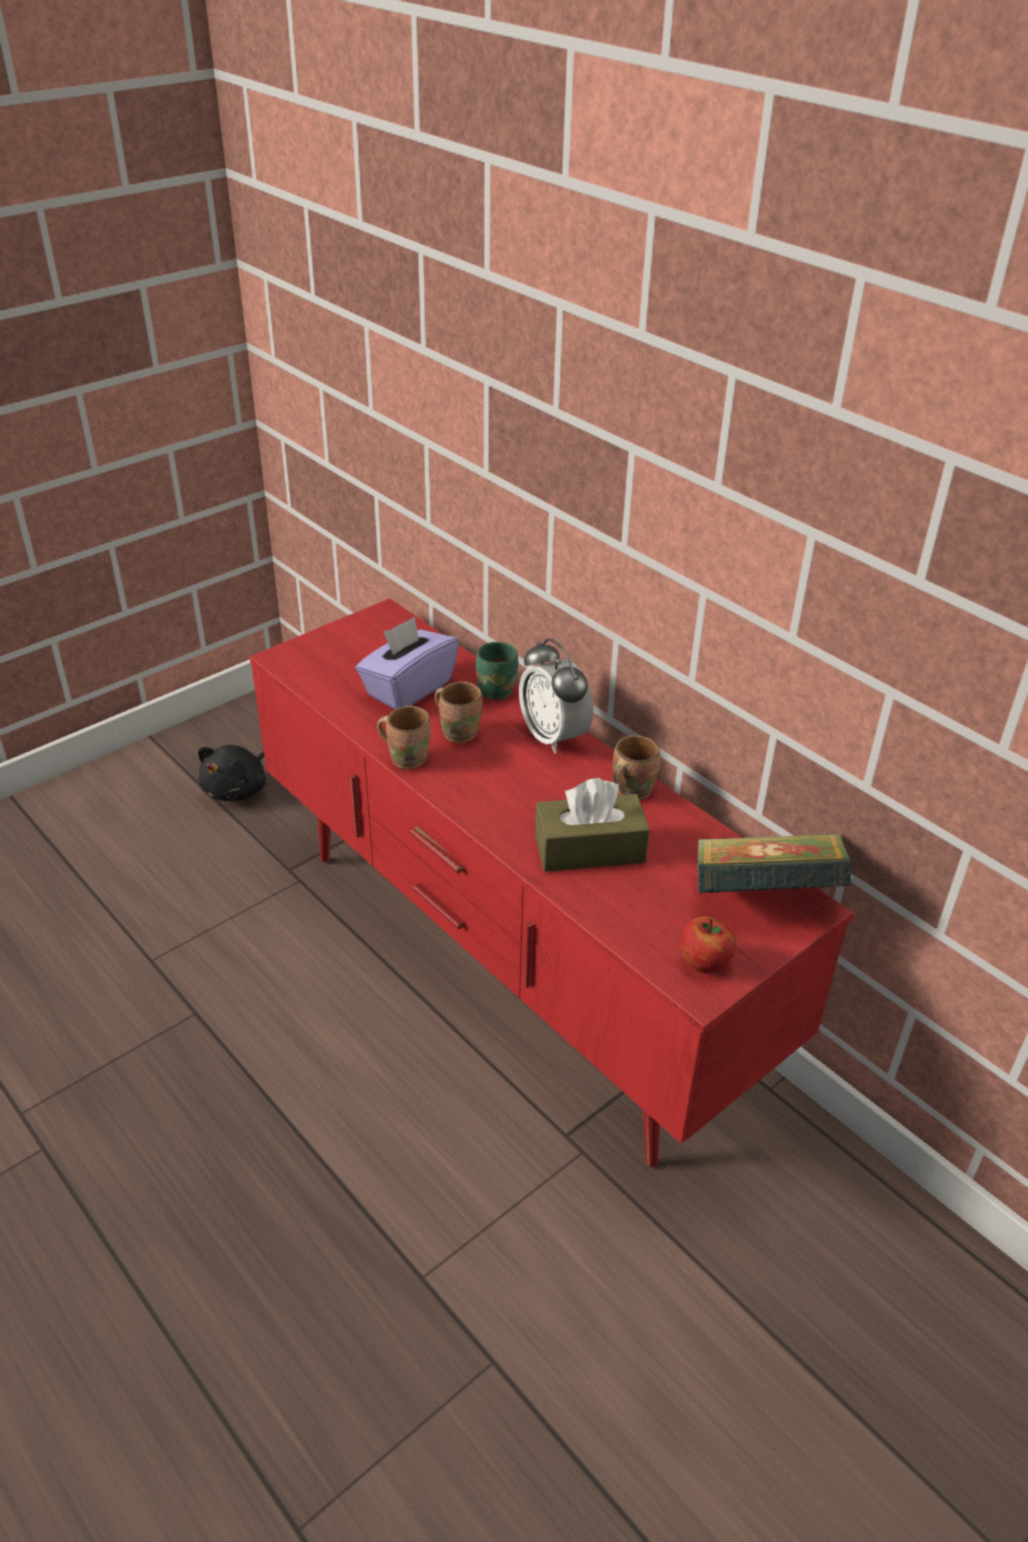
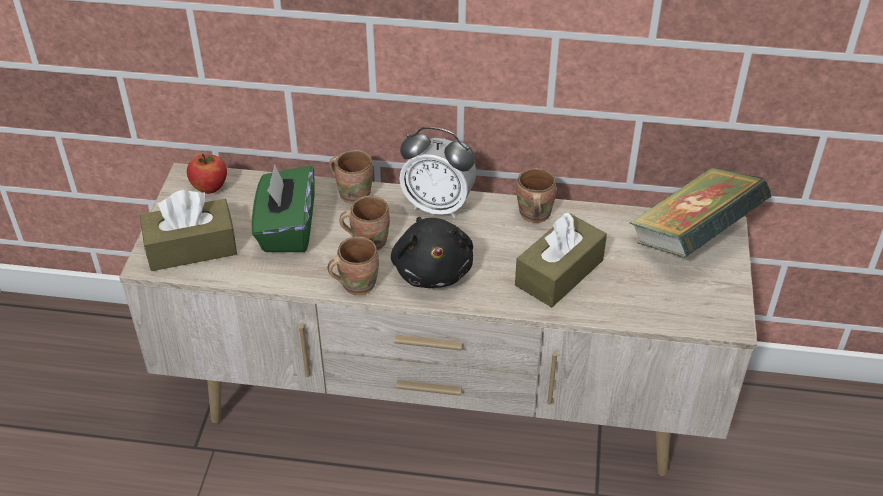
camera: 40 degrees left, 5 degrees up
black plush toy [198,745,266,801] -> black plush toy moved to [391,217,473,288]
red tv stand [249,598,854,1167] -> beige tv stand [119,163,757,476]
purple tissue box [355,616,459,709] -> green tissue box [251,164,314,252]
green mug [475,642,518,700] -> brown mug [329,149,373,204]
apple [680,916,736,973] -> apple moved to [187,154,227,194]
none -> brown tissue box [140,190,237,271]

